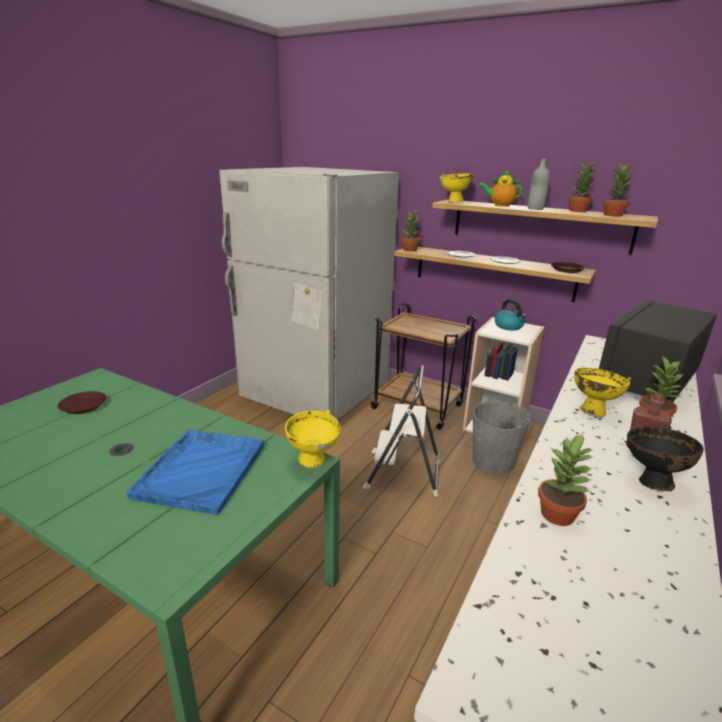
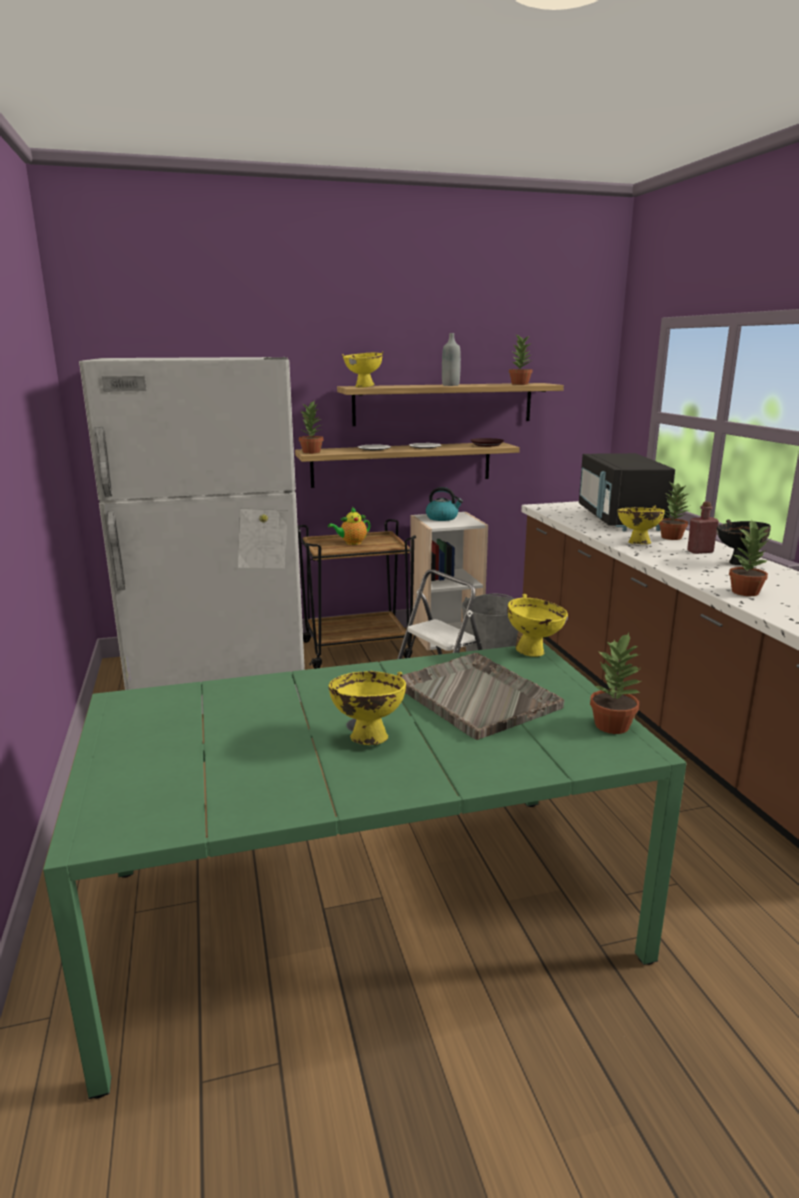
camera: 45 degrees left, 5 degrees down
brown plate [58,391,106,414] -> none
blue tray [127,430,264,515] -> grey tray [401,653,565,740]
teapot [479,170,522,207] -> teapot moved to [328,507,371,545]
potted plant [568,162,596,212] -> potted plant moved to [590,633,641,734]
none -> yellow bowl [328,671,406,745]

